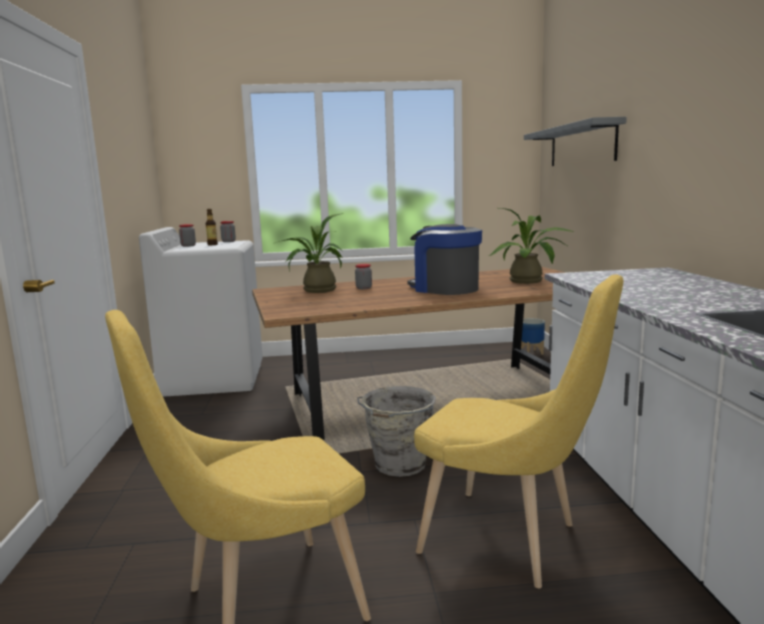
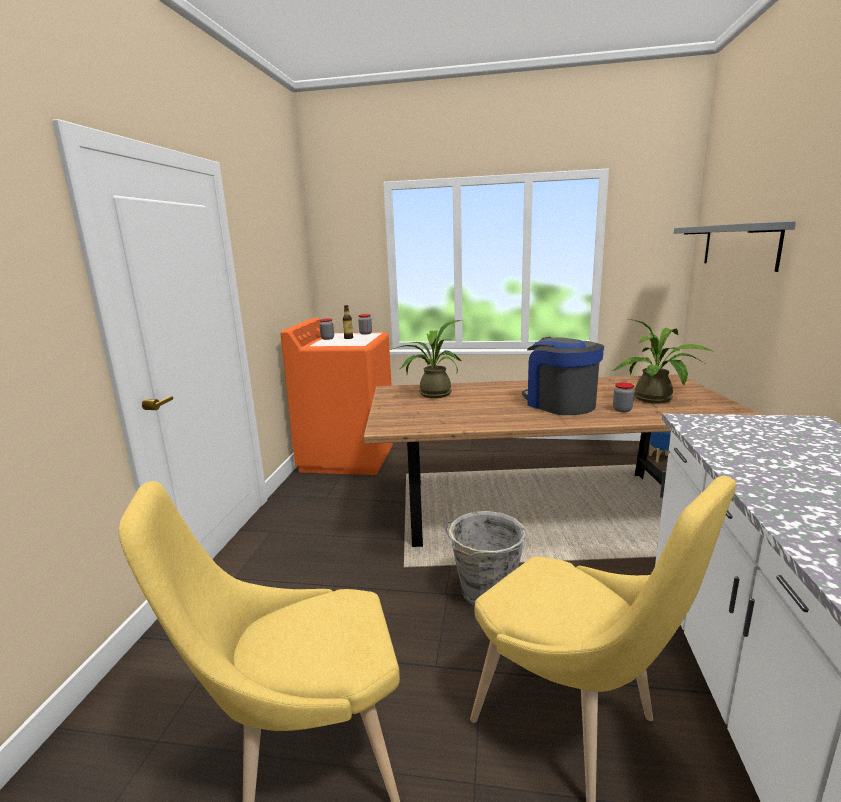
camera: 15 degrees right, 5 degrees up
white washing machine [139,227,263,397] -> orange washing machine [280,318,393,475]
jar [355,264,372,289] -> jar moved to [613,382,634,412]

